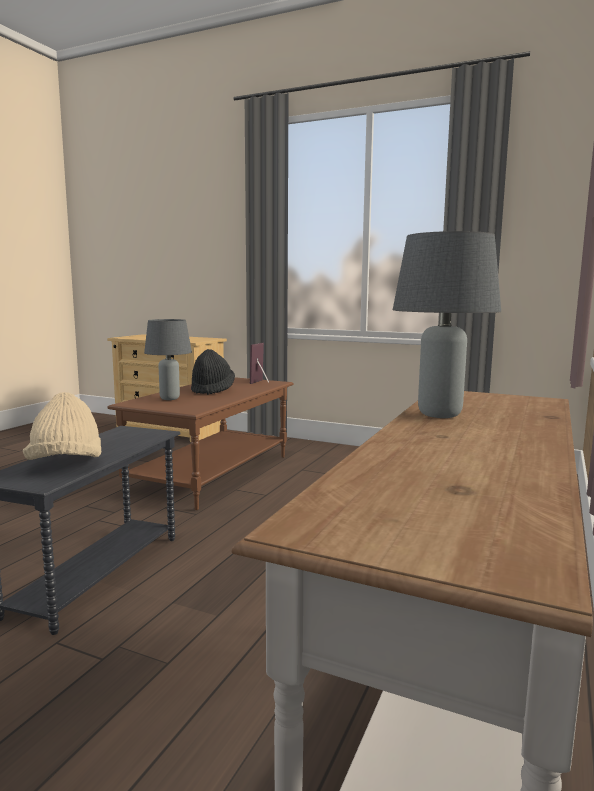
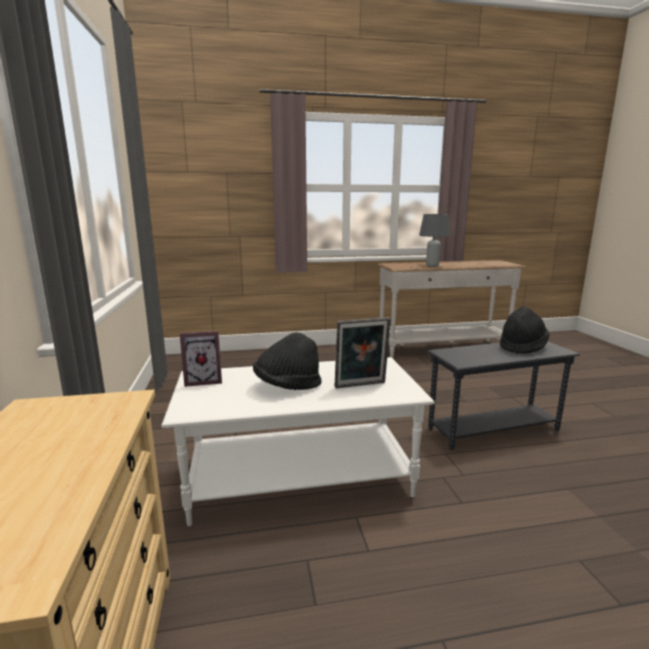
camera: 125 degrees left, 5 degrees up
beige hat [23,392,101,460] -> black hat [500,307,550,354]
brown coffee table [108,377,293,510] -> white coffee table [161,357,435,526]
grey table lamp [144,319,192,400] -> picture frame [335,317,391,388]

